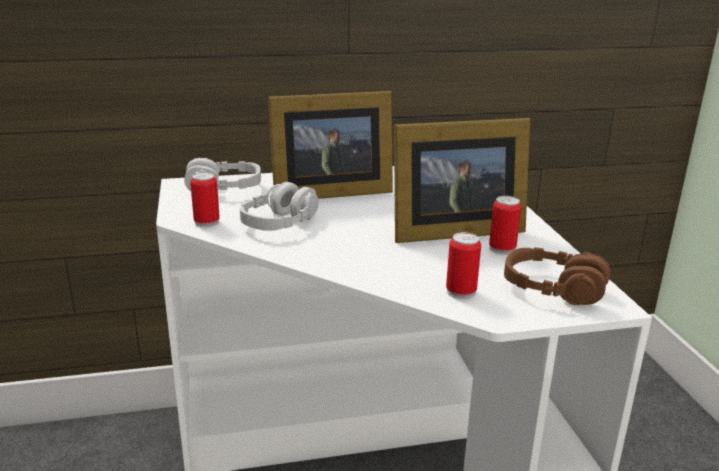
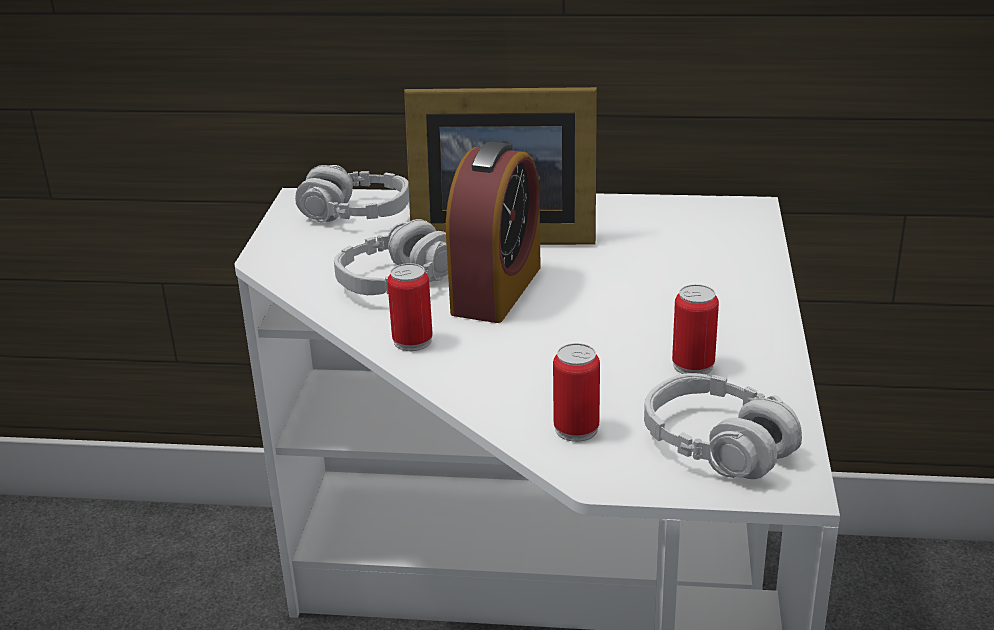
camera: 20 degrees right, 5 degrees up
can [190,172,220,227] -> can moved to [387,263,433,351]
picture frame [394,118,530,243] -> none
brown headphones [504,247,610,305] -> grey headphones [644,373,802,479]
none -> alarm clock [446,142,541,323]

